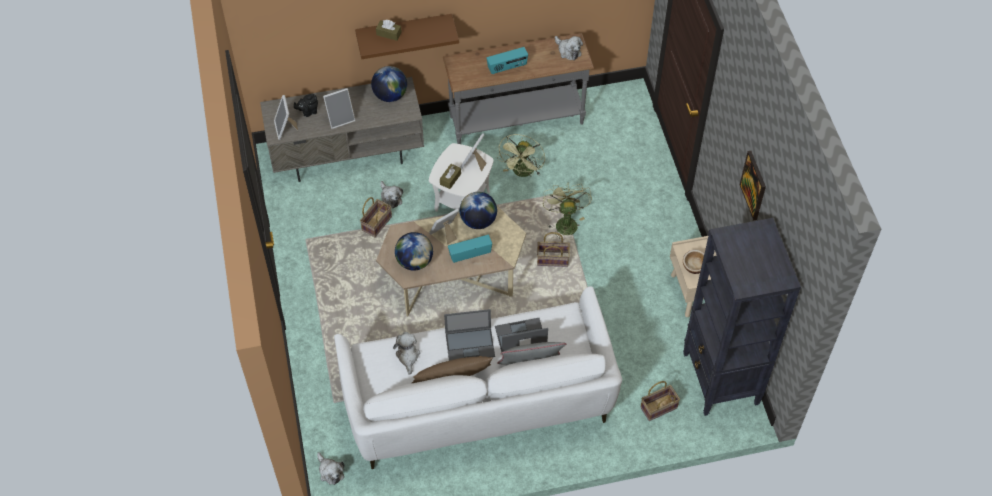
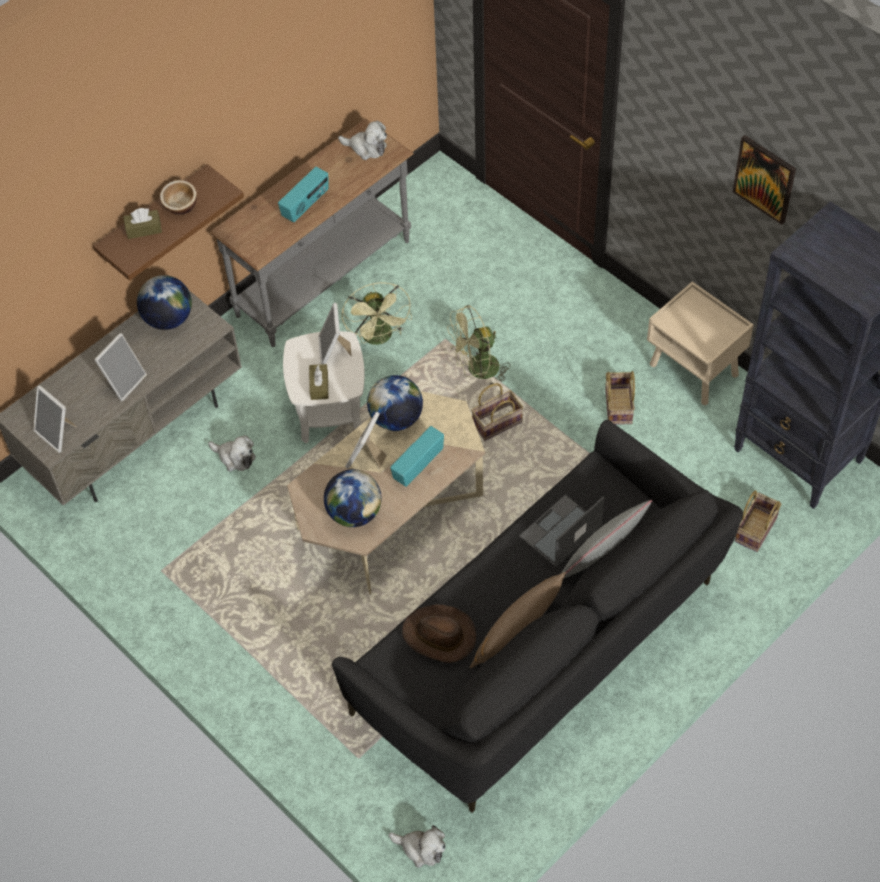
camera: 30 degrees left, 0 degrees up
black teapot [294,94,318,117] -> none
white sofa [334,286,622,469] -> black sofa [332,420,743,813]
basket [360,197,392,237] -> basket moved to [605,371,635,425]
plush toy [393,332,420,375] -> brown hat [402,604,476,663]
laptop [444,309,495,361] -> none
green fan [543,182,592,239] -> green fan turned 75 degrees counterclockwise [447,305,510,385]
bowl [683,250,704,274] -> bowl moved to [160,180,197,215]

